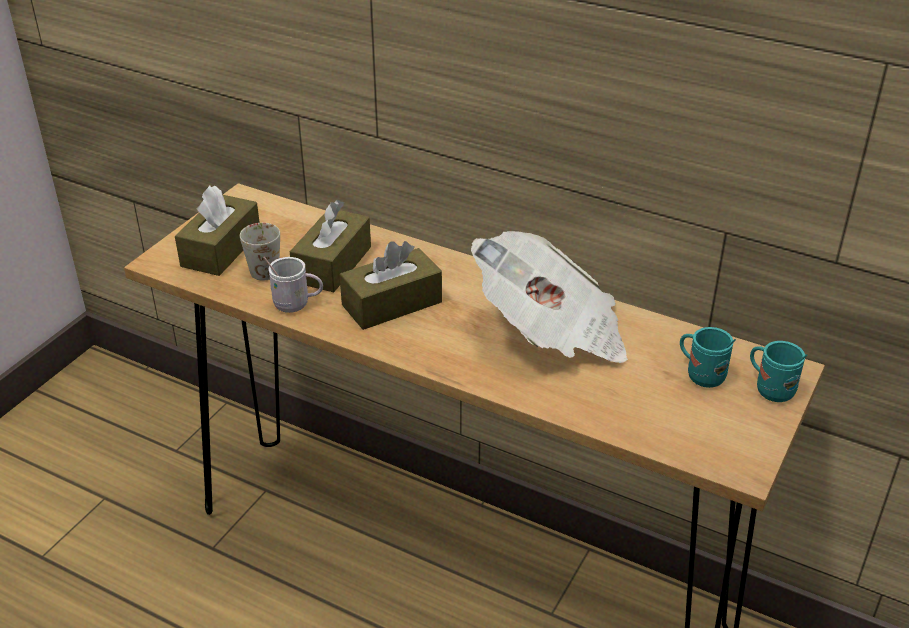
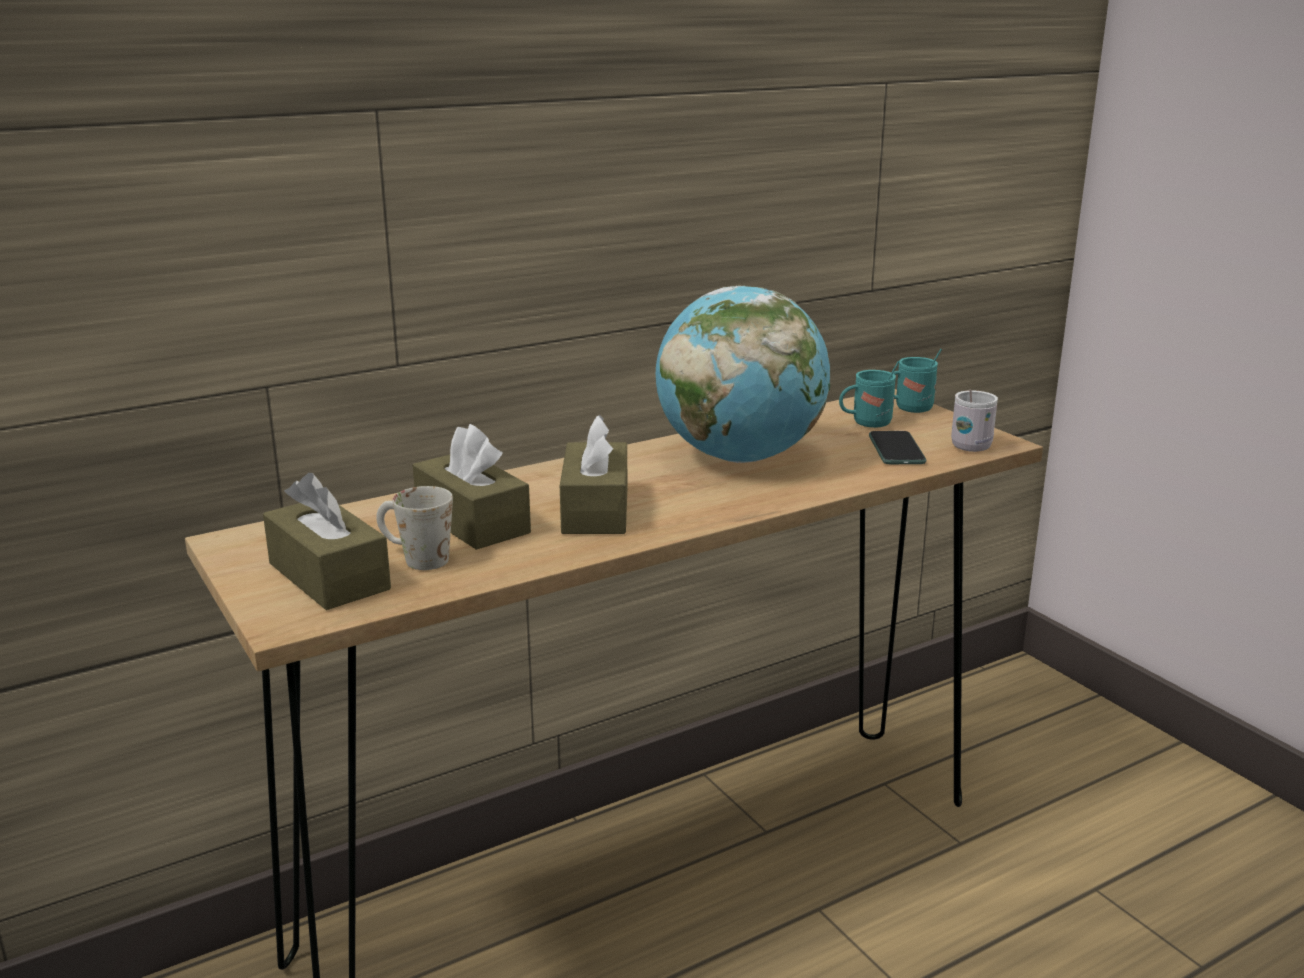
camera: 60 degrees left, 15 degrees down
white mug [263,256,323,313] -> white mug moved to [951,390,998,452]
newspaper [471,231,628,363] -> globe [656,286,830,463]
none -> phone [869,431,926,464]

